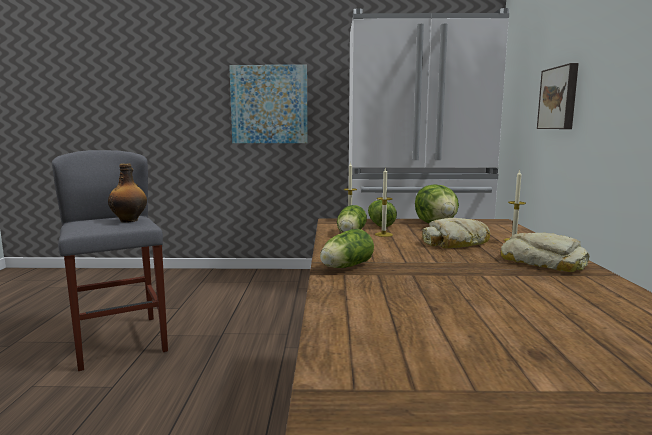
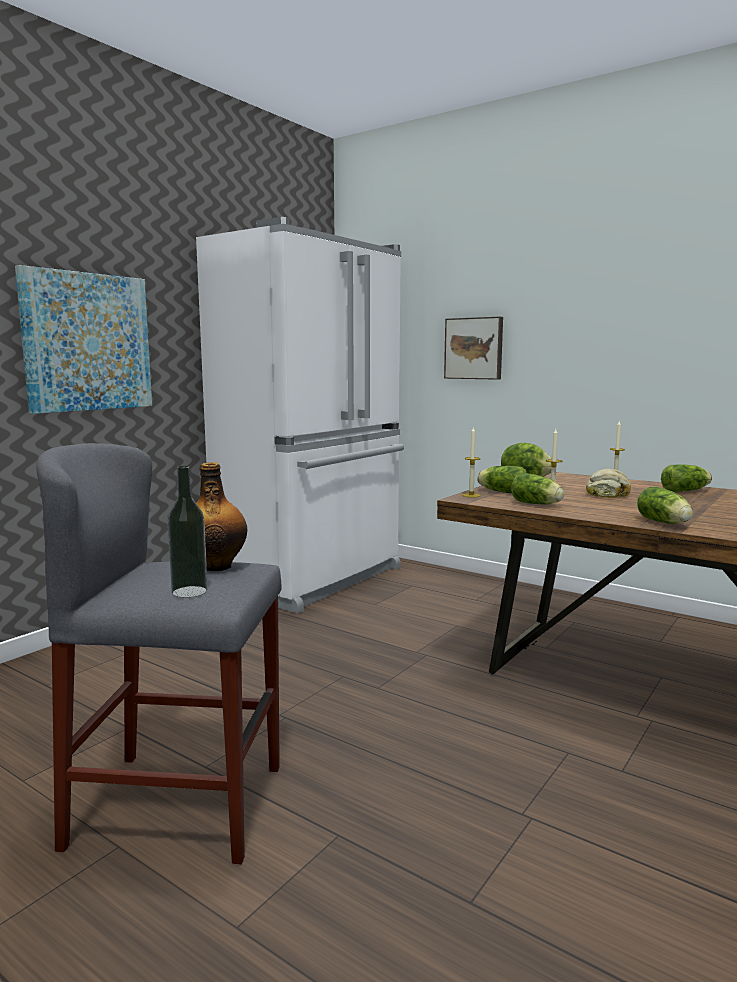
camera: 55 degrees left, 0 degrees up
bread [501,233,589,272] -> lettuce [661,464,712,492]
none -> bottle [167,466,208,598]

